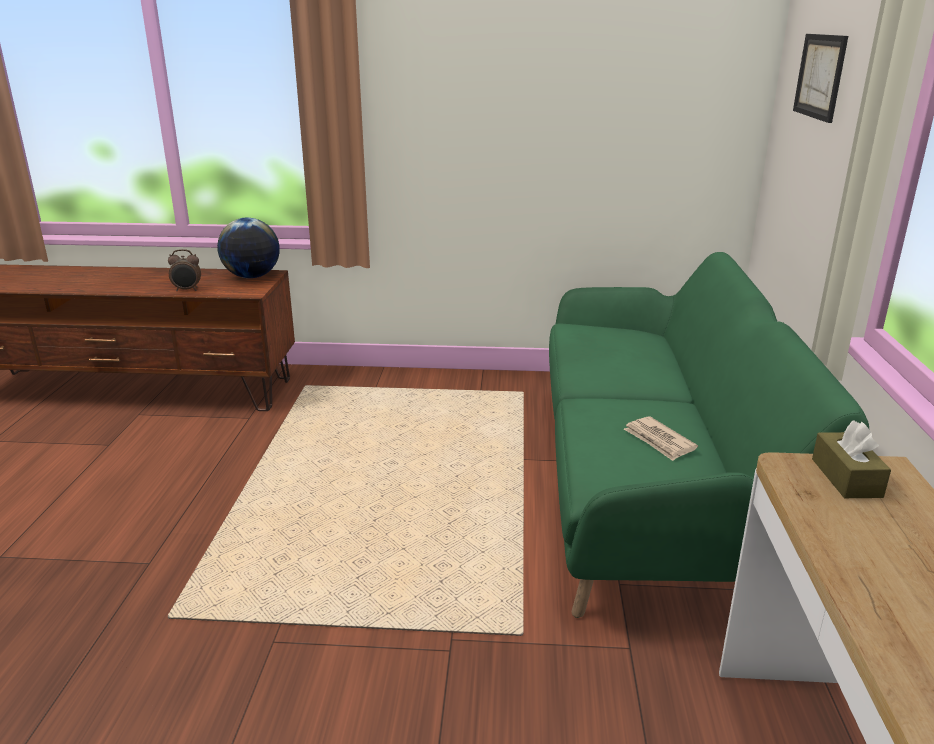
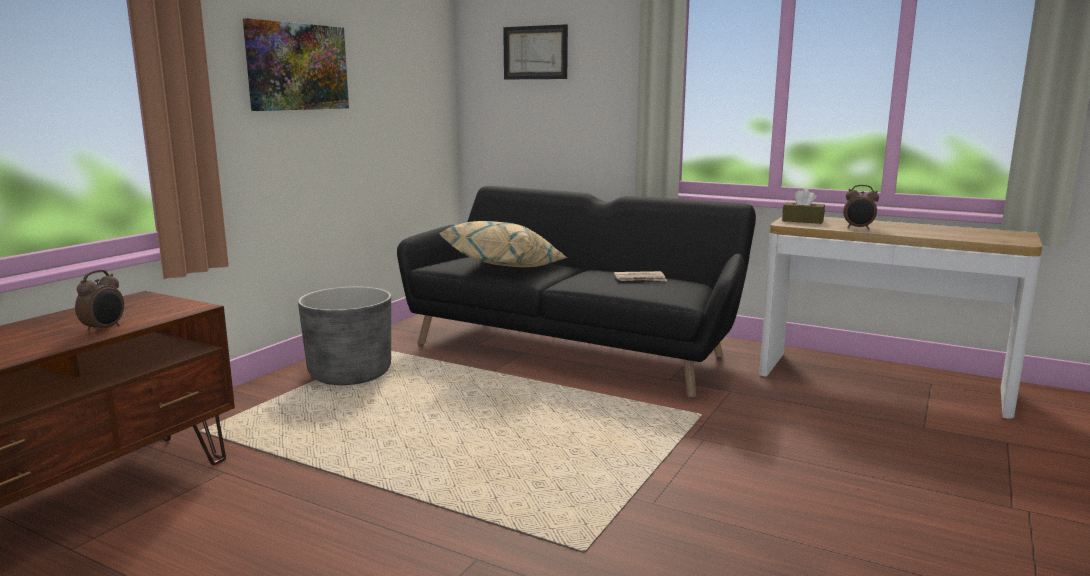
camera: 65 degrees left, 10 degrees down
globe [217,217,279,278] -> none
green sofa [549,252,869,618] -> black sofa [397,186,756,398]
none -> picture [243,18,349,111]
none -> grey planter [298,286,391,385]
none -> beige pillow [439,221,568,267]
none -> alarm clock [843,185,879,230]

